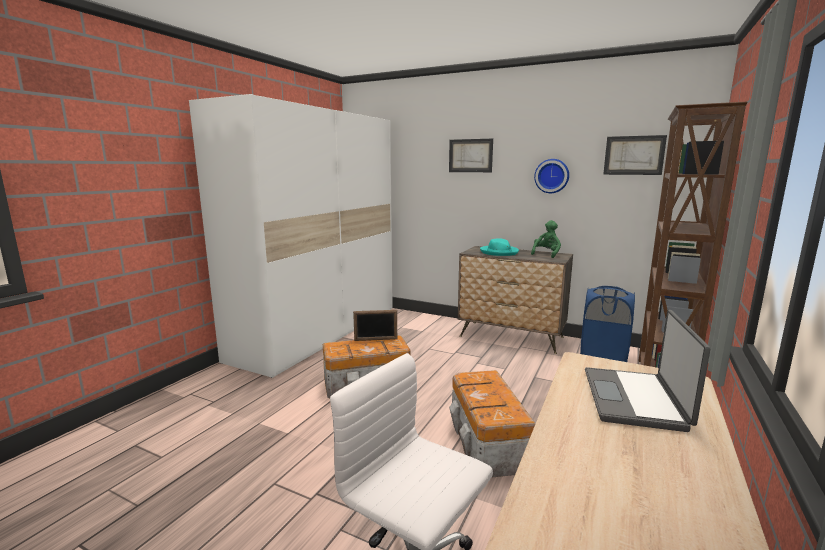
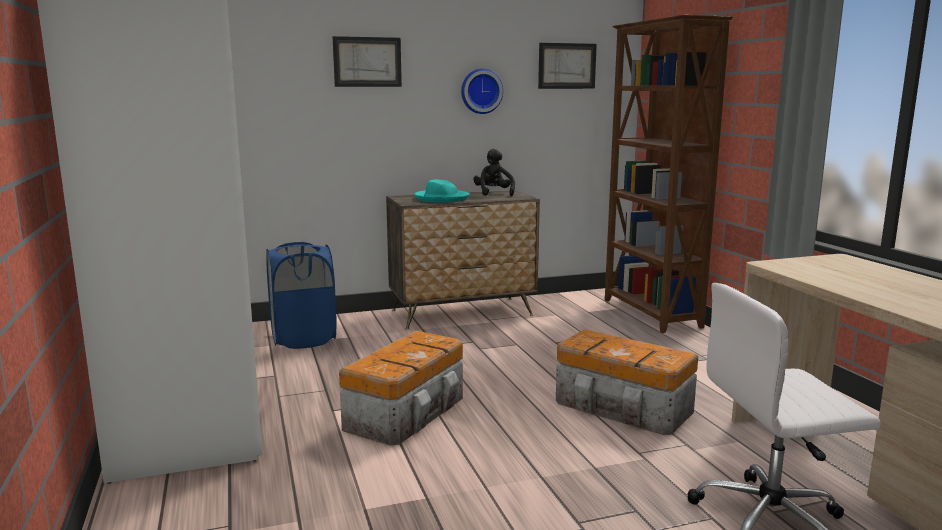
camera: 45 degrees left, 0 degrees up
picture frame [353,310,397,341] -> none
green plush toy [531,220,561,258] -> black plush toy [473,149,515,196]
blue laundry basket [580,286,635,362] -> blue laundry basket moved to [266,242,337,349]
laptop [585,310,710,432] -> none

